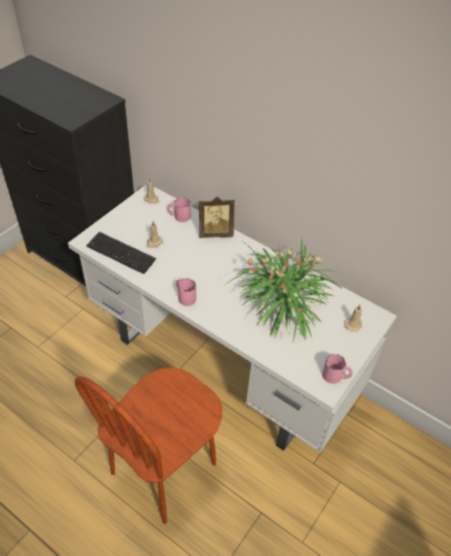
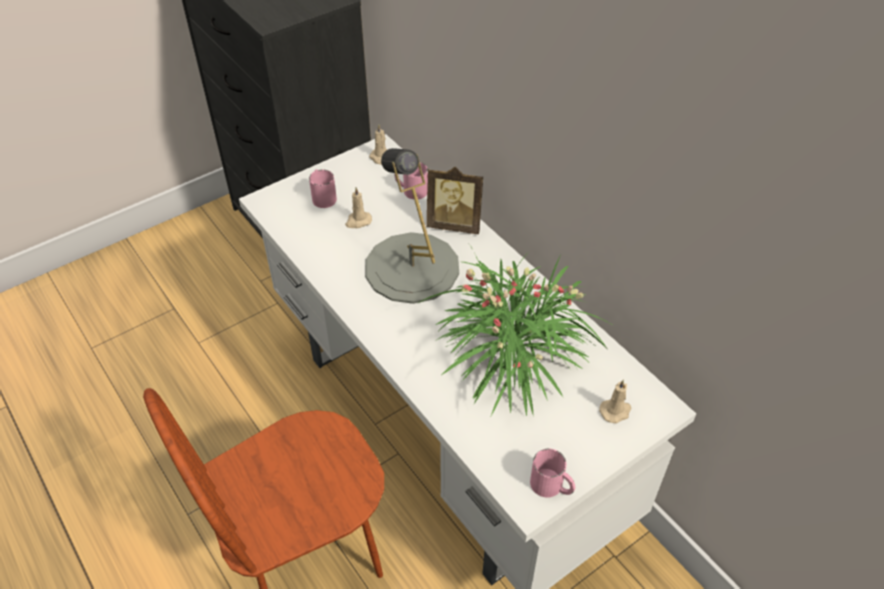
camera: 20 degrees right, 0 degrees up
keyboard [86,232,156,274] -> none
pink mug [176,279,196,306] -> pink mug moved to [309,169,337,208]
none -> grey table lamp [365,148,459,304]

